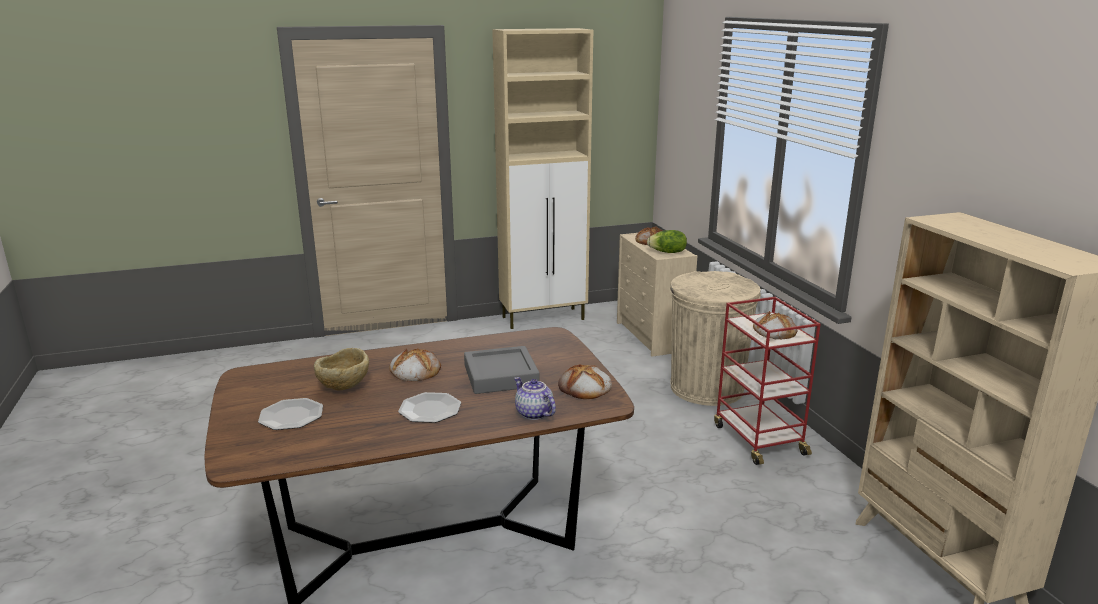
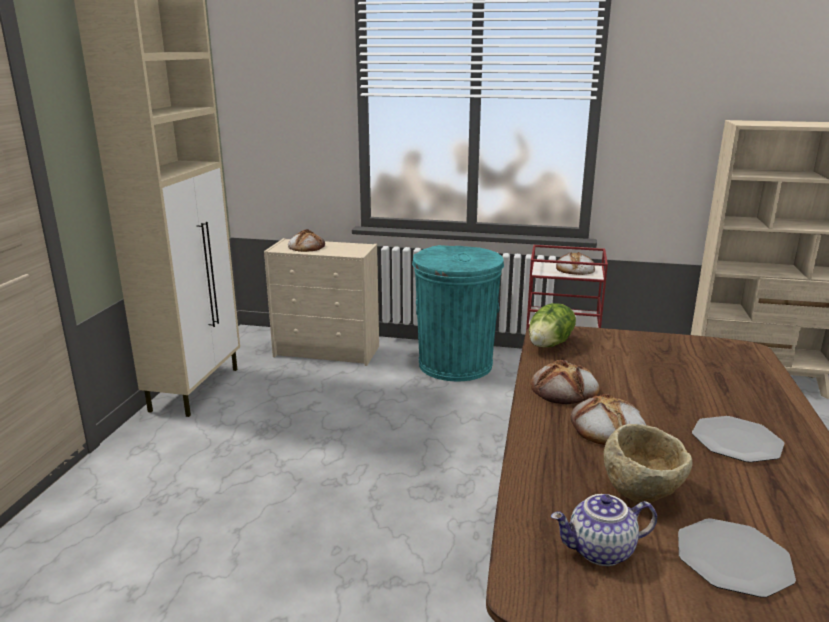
camera: 60 degrees left, 0 degrees up
grey tray [464,346,540,394] -> none
teapot [514,377,556,420] -> teapot moved to [551,494,657,566]
bread [558,364,612,399] -> bread moved to [531,360,599,404]
lettuce [647,230,687,253] -> lettuce moved to [529,303,576,347]
beige trash can [670,271,761,406] -> turquoise trash can [412,245,504,382]

